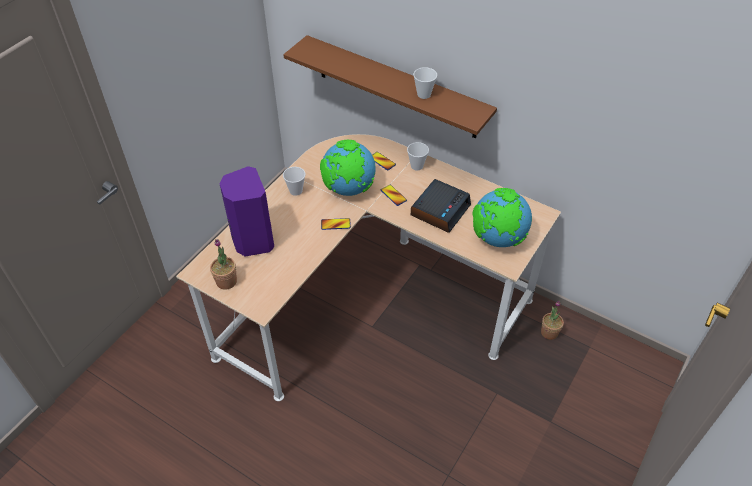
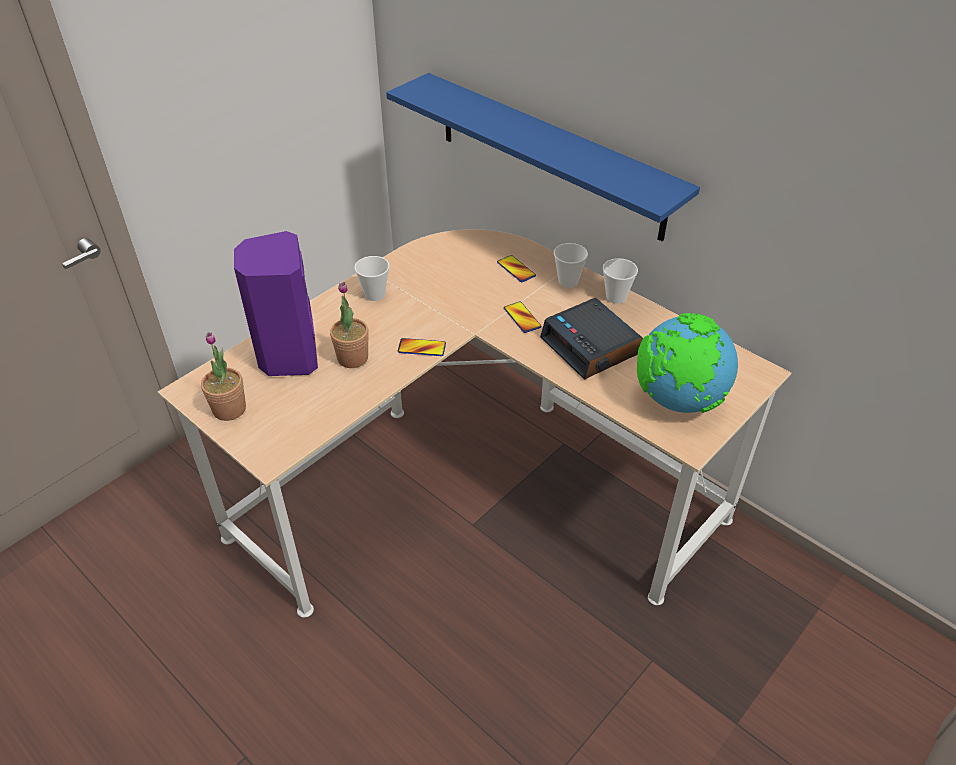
camera: 10 degrees right, 5 degrees down
brown shelf [283,35,497,139] -> blue shelf [386,73,700,242]
globe [320,140,376,196] -> none
alarm clock [411,179,471,233] -> alarm clock turned 105 degrees clockwise [540,298,643,380]
cup [413,67,437,99] -> cup moved to [603,258,638,304]
potted plant [541,301,564,340] -> potted plant moved to [330,282,369,368]

